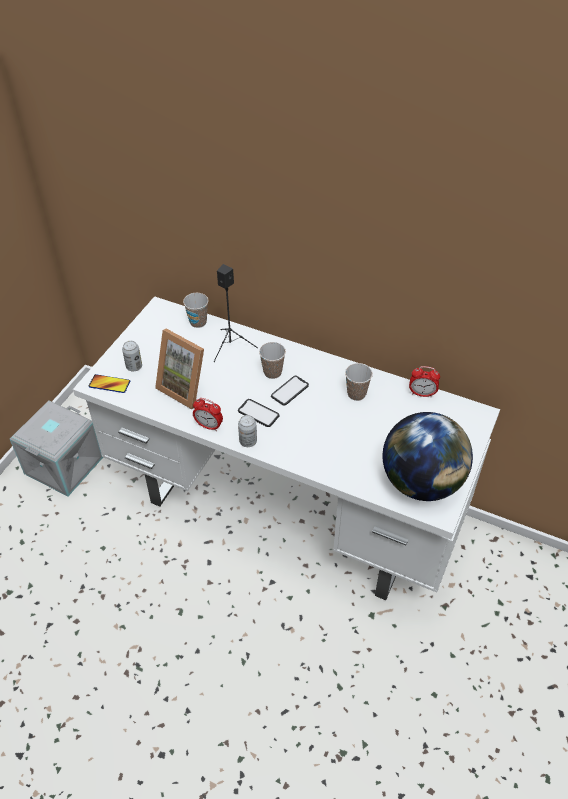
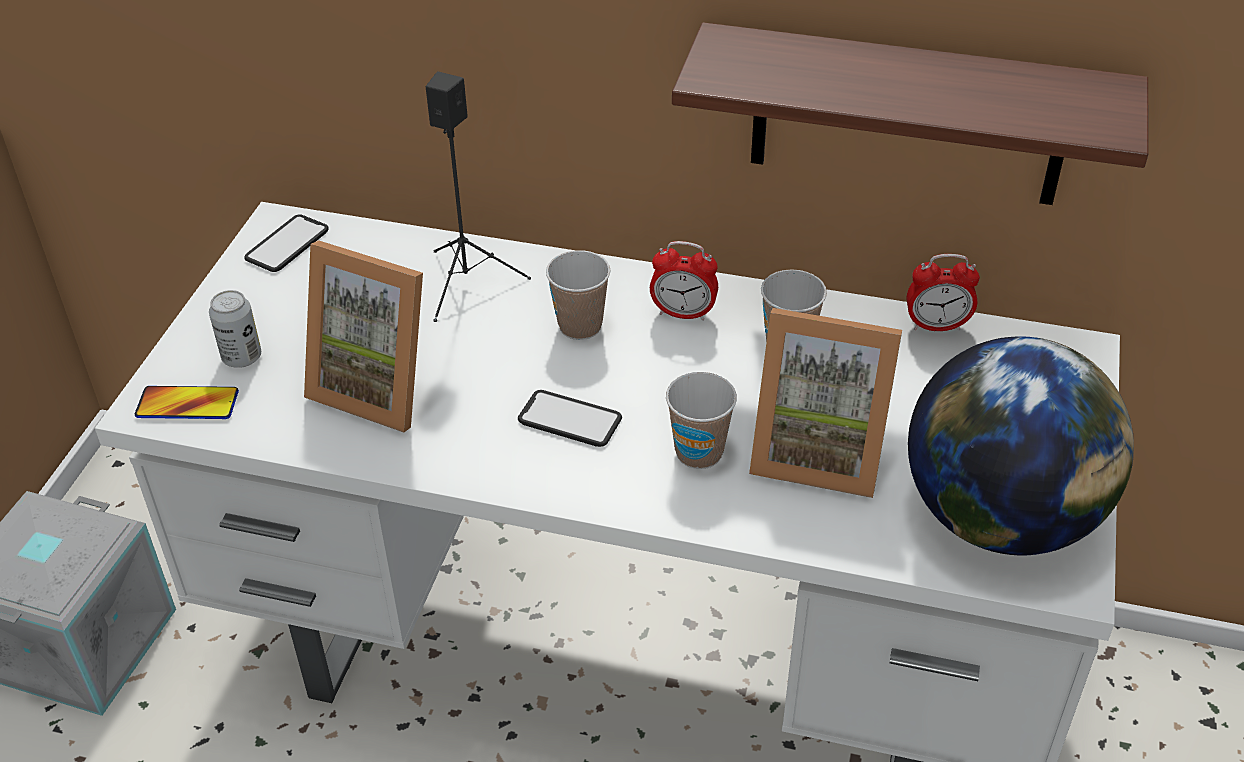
camera: 10 degrees left, 5 degrees down
cup [183,293,209,328] -> cup moved to [666,372,737,469]
alarm clock [193,398,223,431] -> alarm clock moved to [650,241,718,321]
can [238,415,257,447] -> none
phone [271,376,309,406] -> phone moved to [245,214,329,272]
none -> shelf [672,22,1148,205]
none -> picture frame [749,308,902,498]

